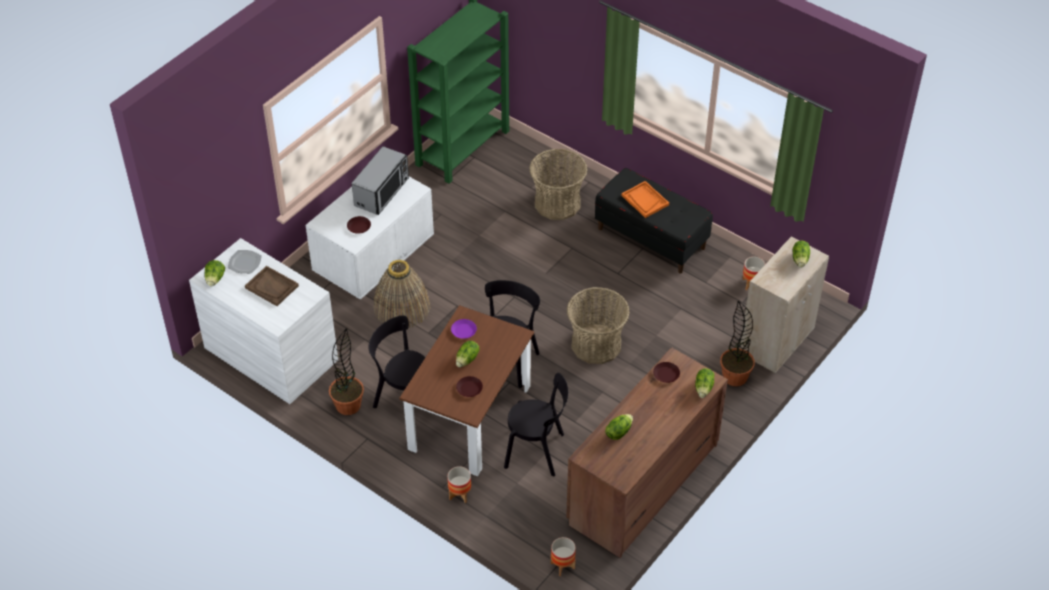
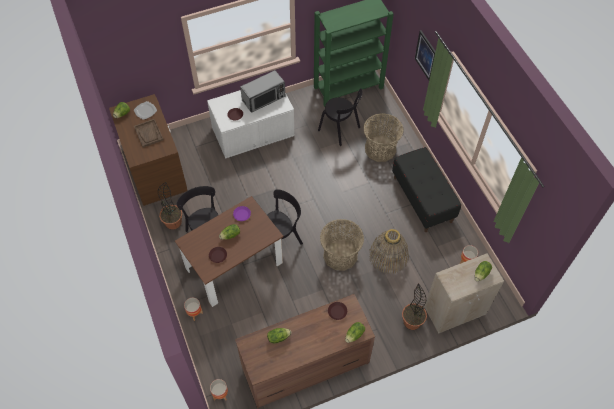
camera: 30 degrees right, 10 degrees up
white dresser [189,238,338,404] -> brown dresser [109,94,188,206]
basket [374,260,430,328] -> basket moved to [369,229,409,274]
black chair [504,373,568,476] -> black chair moved to [318,88,362,146]
orange tray [622,181,669,218] -> none
none -> picture [415,30,436,80]

